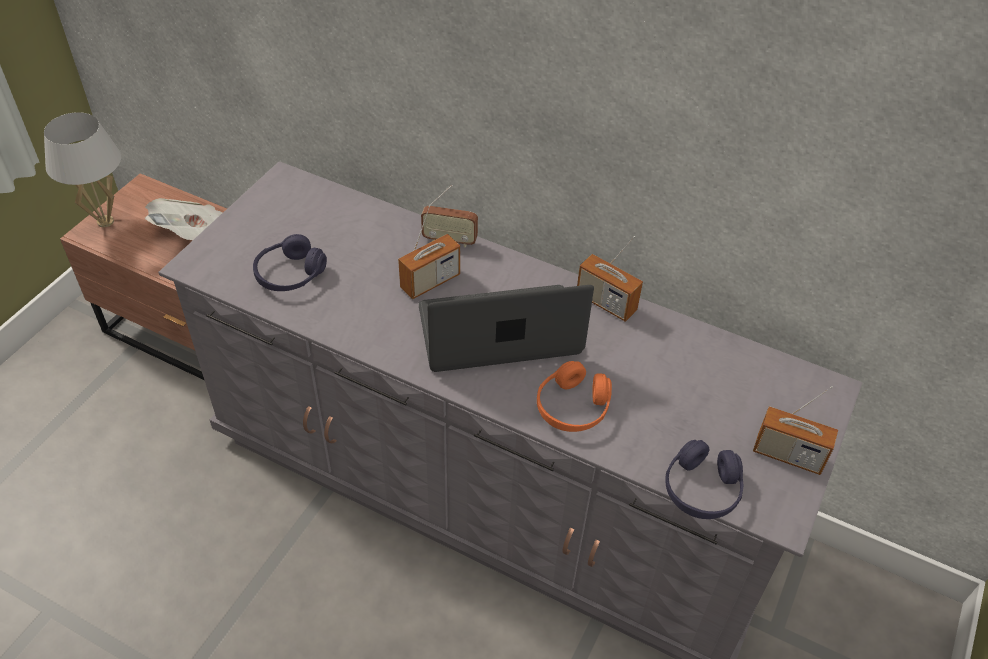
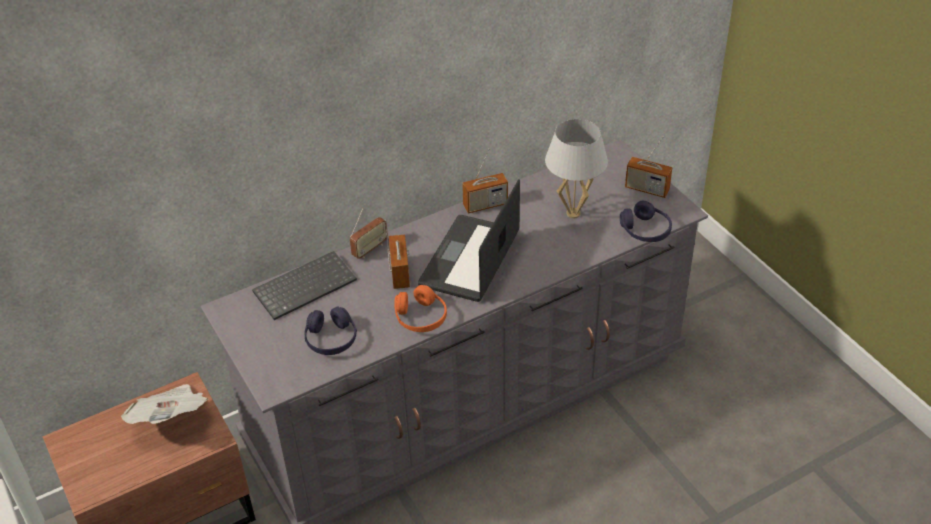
camera: 55 degrees left, 5 degrees down
white table lamp [44,112,121,227] -> white table lamp moved to [545,119,608,219]
orange headphones [537,361,612,432] -> orange headphones moved to [394,285,447,332]
radio [753,386,838,475] -> radio turned 60 degrees clockwise [625,136,672,198]
none -> keyboard [252,251,357,320]

